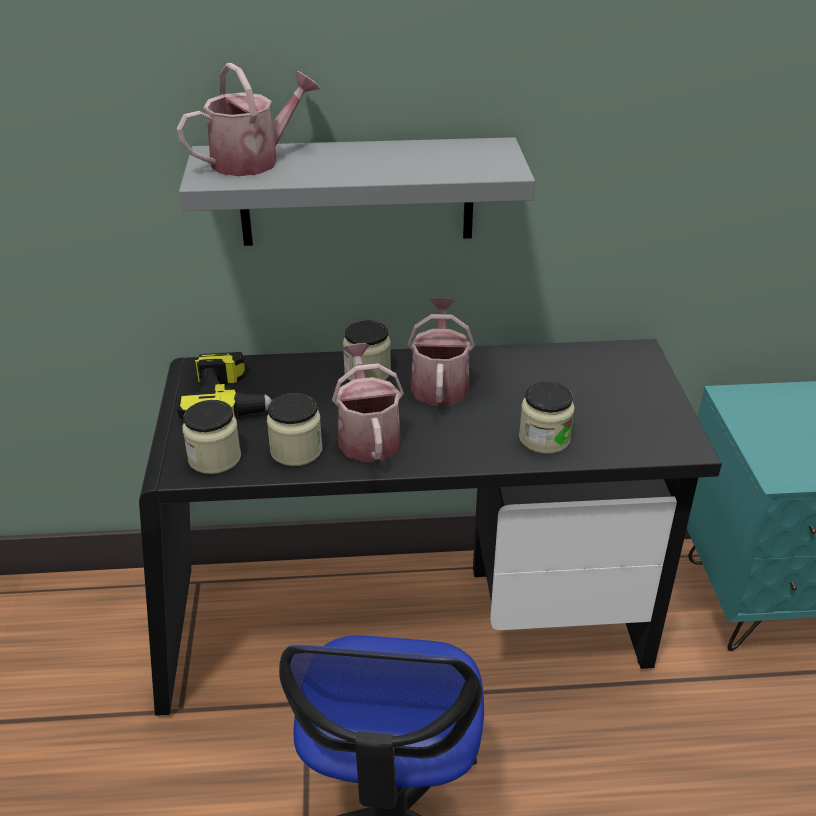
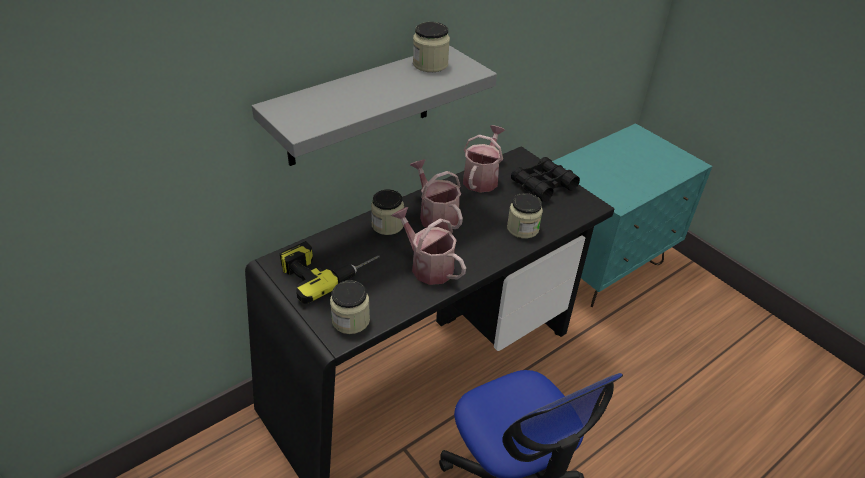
camera: 35 degrees left, 5 degrees up
watering can [176,63,320,176] -> watering can moved to [463,125,505,193]
jar [267,393,322,466] -> jar moved to [413,22,450,72]
none -> black binoculars [511,157,580,202]

